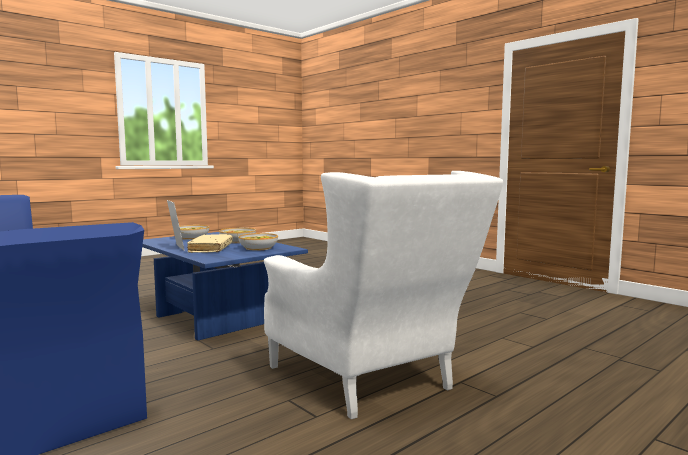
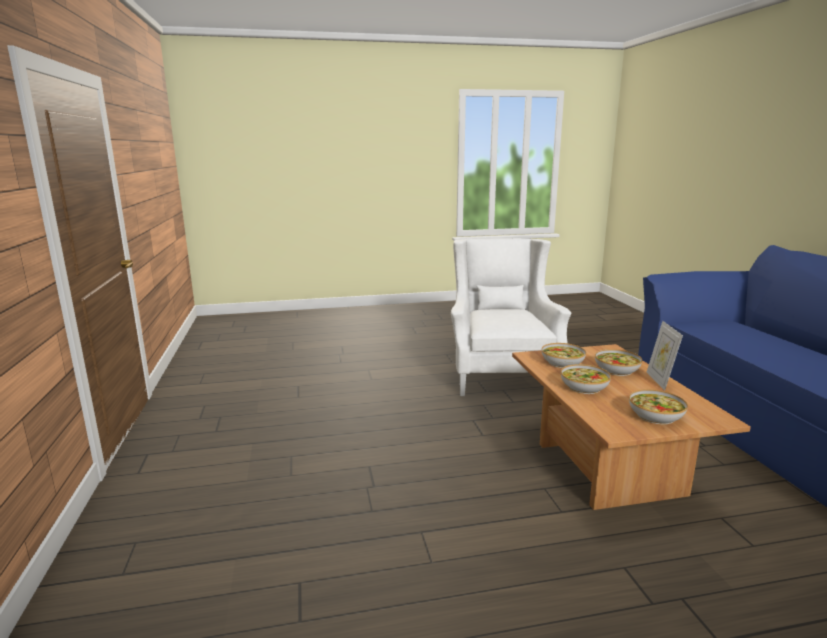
camera: 150 degrees left, 10 degrees up
blue coffee table [142,232,308,340] -> brown coffee table [512,344,751,510]
beige book [187,234,232,253] -> bowl [595,349,642,376]

